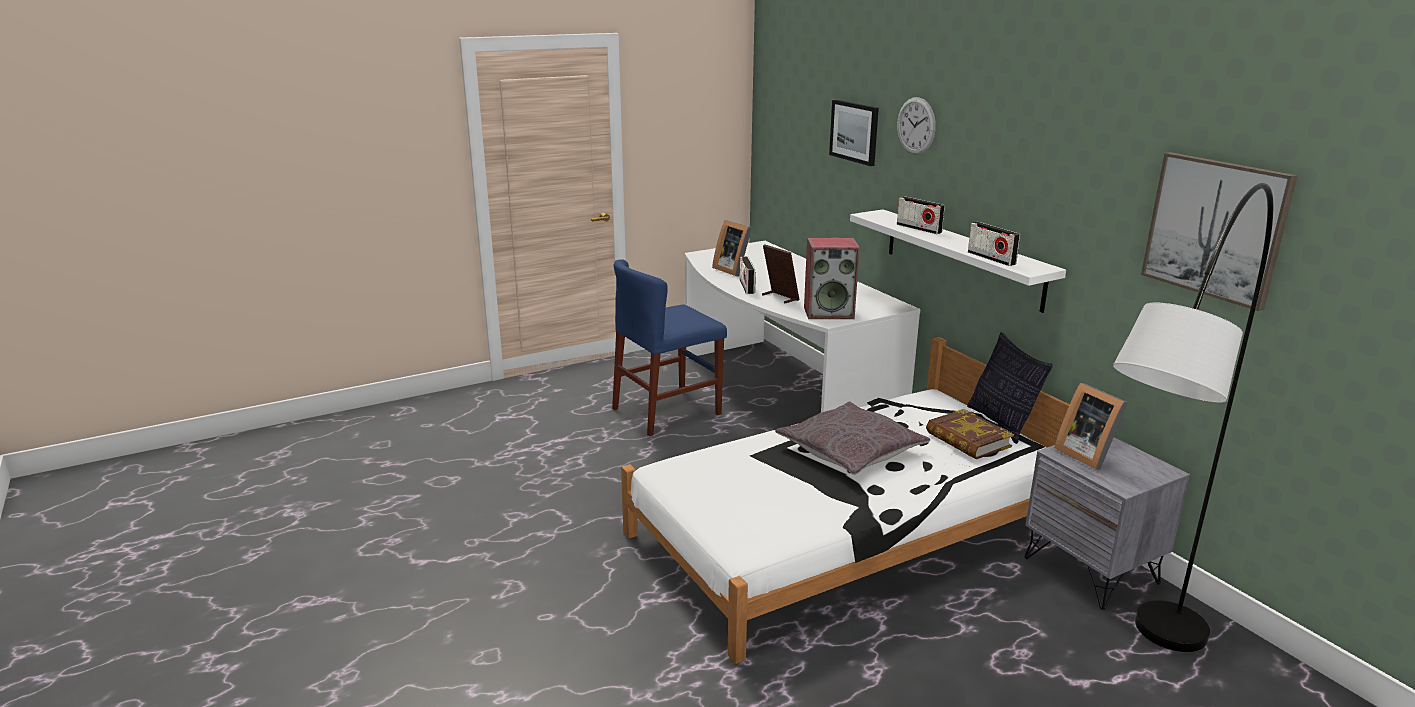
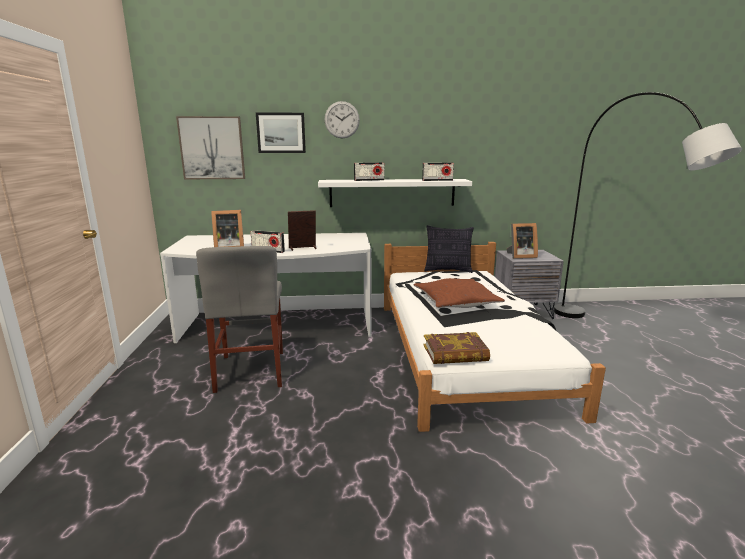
camera: 65 degrees left, 5 degrees down
blue chair [612,259,727,436] -> grey chair [196,246,283,393]
grey pillow [775,402,930,475] -> brown pillow [414,278,505,308]
speaker [804,238,860,319] -> none
book [926,409,1014,459] -> book moved to [423,332,490,364]
picture [1141,152,1298,311] -> picture moved to [176,116,245,179]

